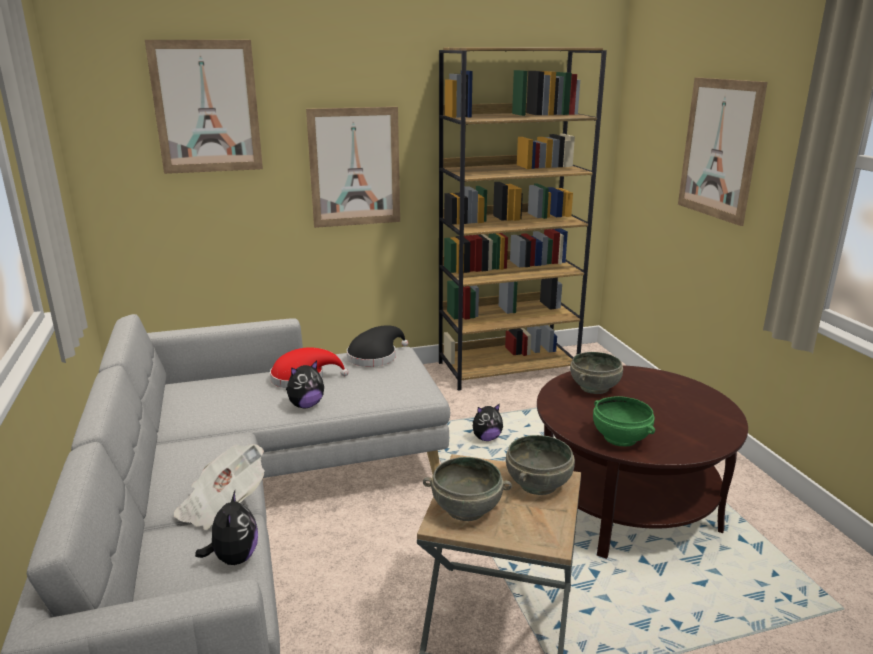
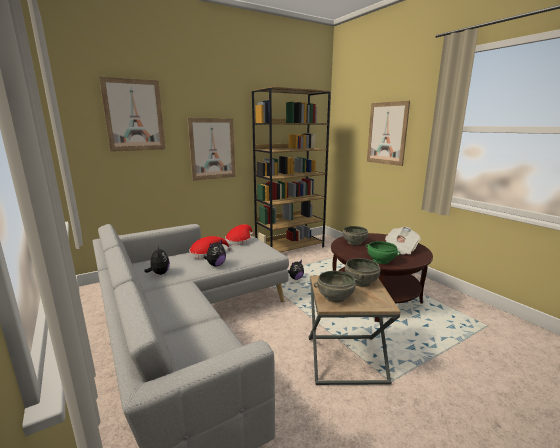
camera: 15 degrees left, 5 degrees down
newspaper [174,444,264,530] -> newspaper moved to [385,227,421,255]
plush toy [195,491,258,565] -> plush toy moved to [144,246,170,275]
black hat [347,325,408,367] -> red hat [225,224,254,245]

